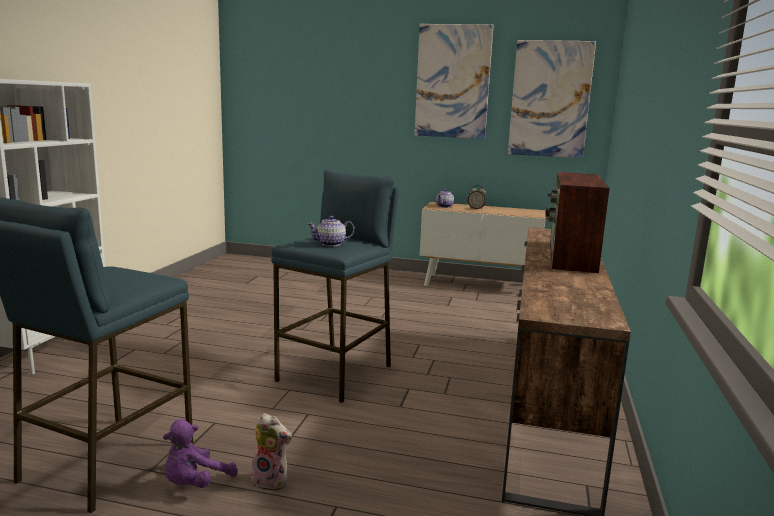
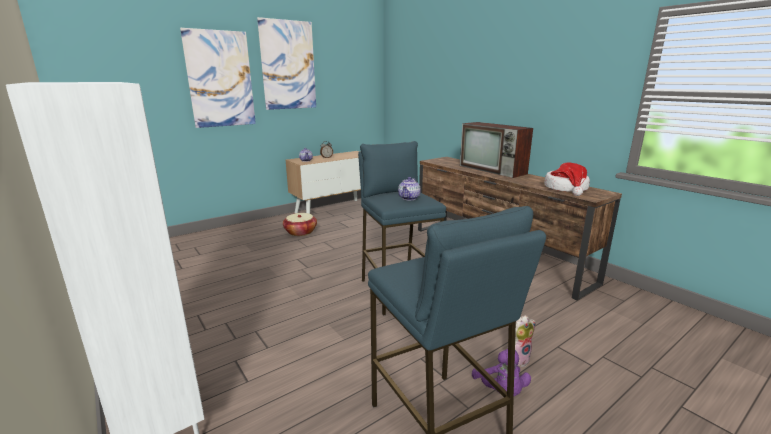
camera: 50 degrees left, 5 degrees up
picture [508,40,596,158] -> picture moved to [180,28,256,128]
none -> basket [283,213,317,236]
none -> hat [545,163,590,196]

